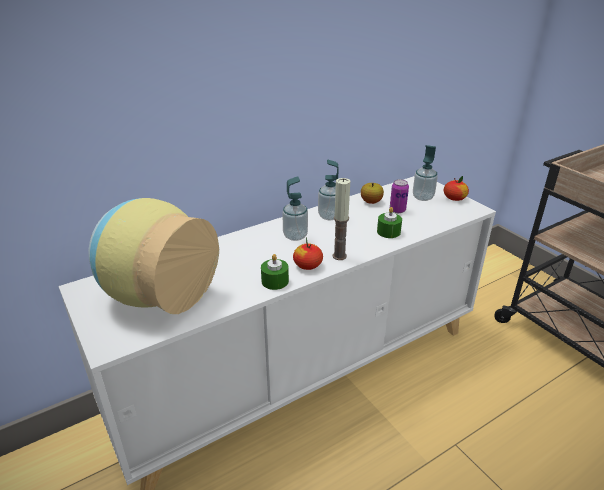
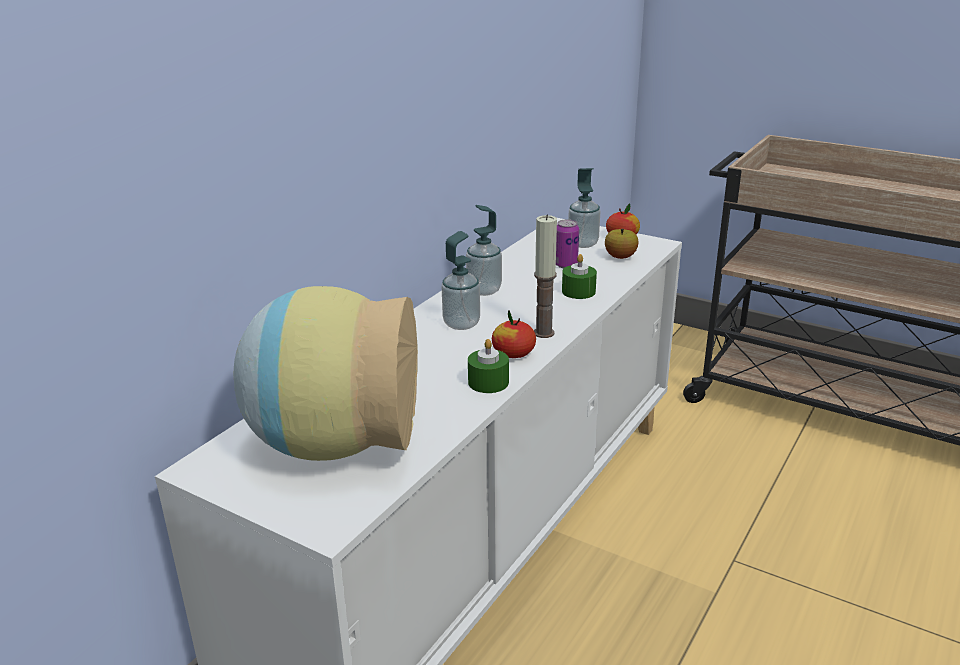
camera: 25 degrees left, 5 degrees down
apple [361,183,384,204] -> apple moved to [605,229,639,259]

